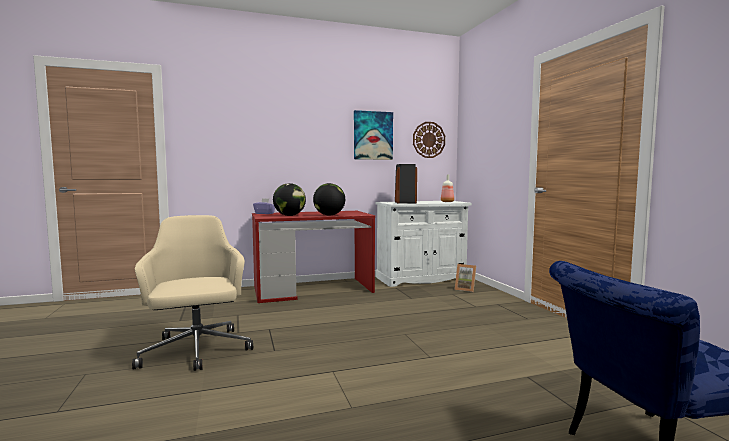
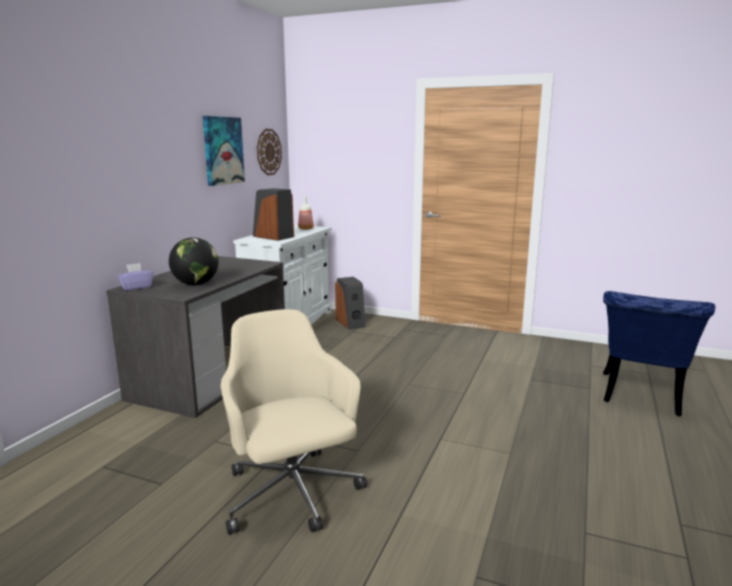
camera: 50 degrees left, 10 degrees up
beige office chair [132,215,253,371] -> beige office chair turned 45 degrees clockwise [221,309,367,535]
red desk [252,211,375,303] -> grey desk [106,256,285,418]
globe [313,183,345,215] -> none
picture frame [455,264,476,292] -> speaker [335,277,366,330]

